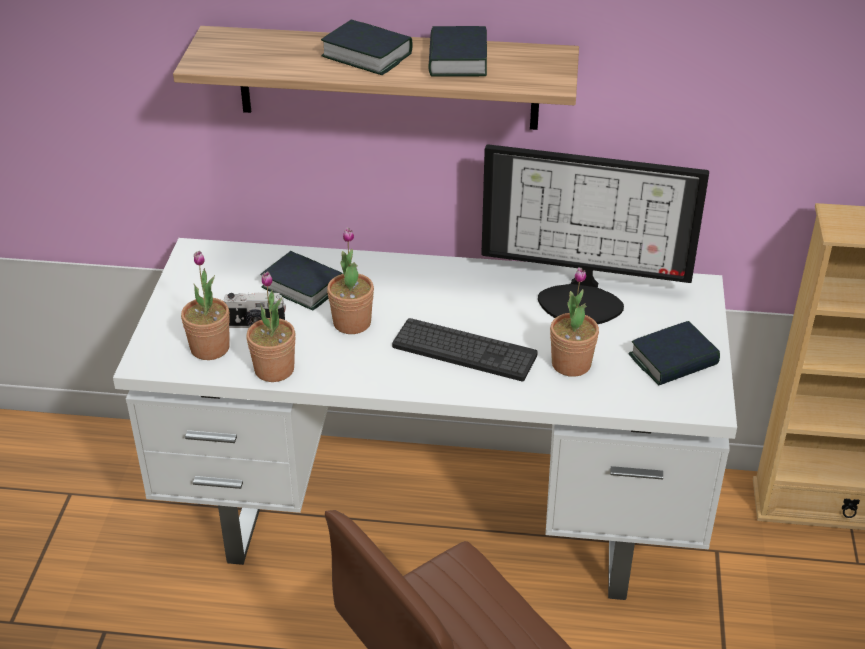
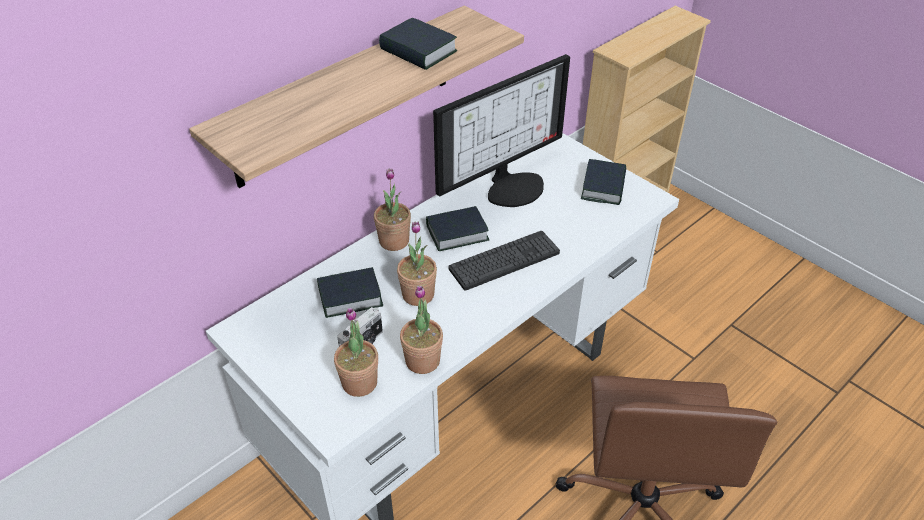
camera: 50 degrees left, 5 degrees up
book [321,19,413,75] -> book moved to [426,206,489,251]
potted plant [550,267,599,377] -> potted plant moved to [374,169,411,251]

